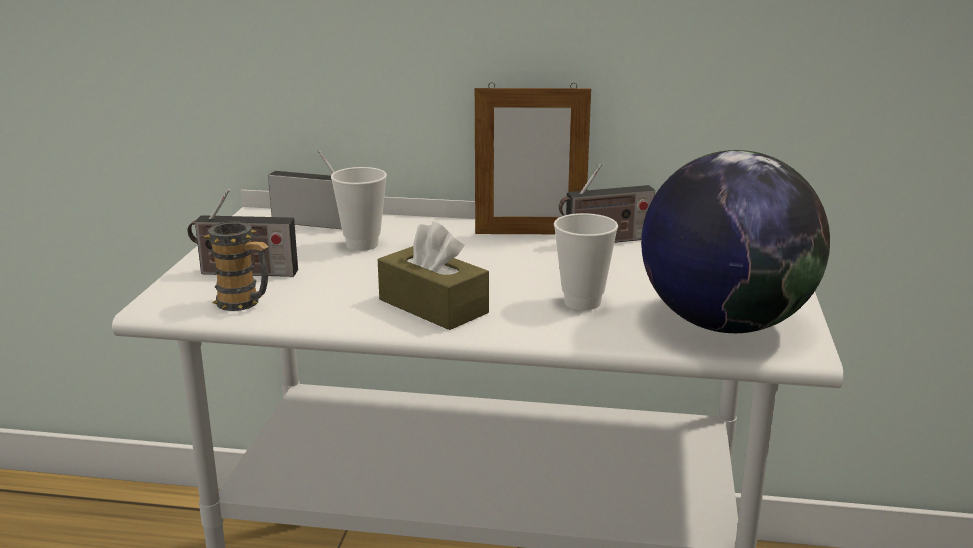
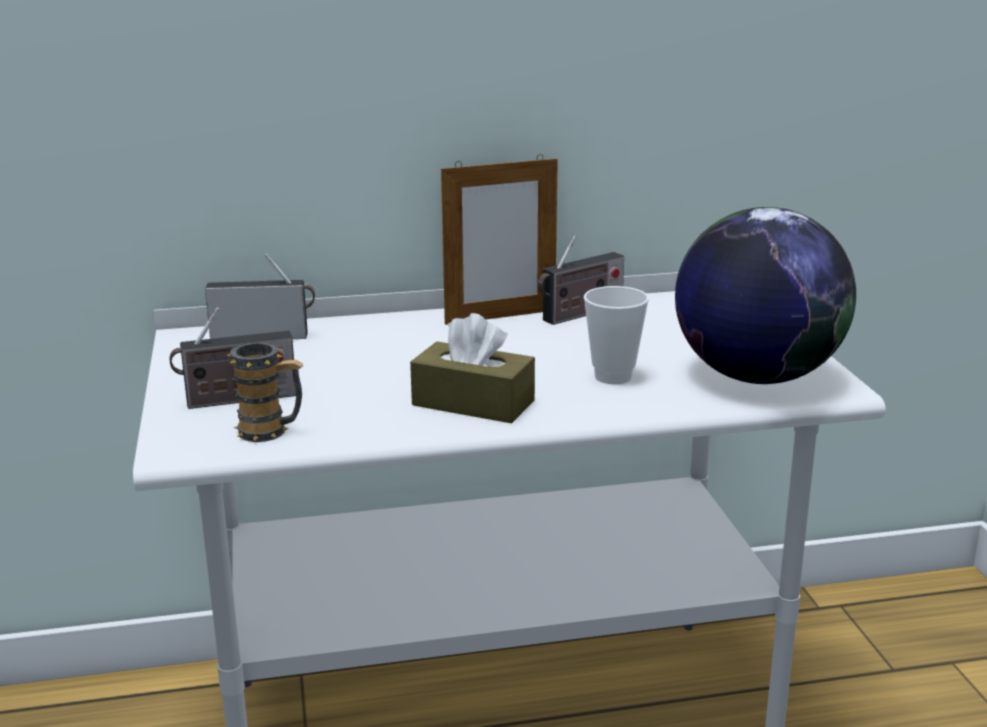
camera: 20 degrees left, 0 degrees up
cup [331,167,387,251] -> none

